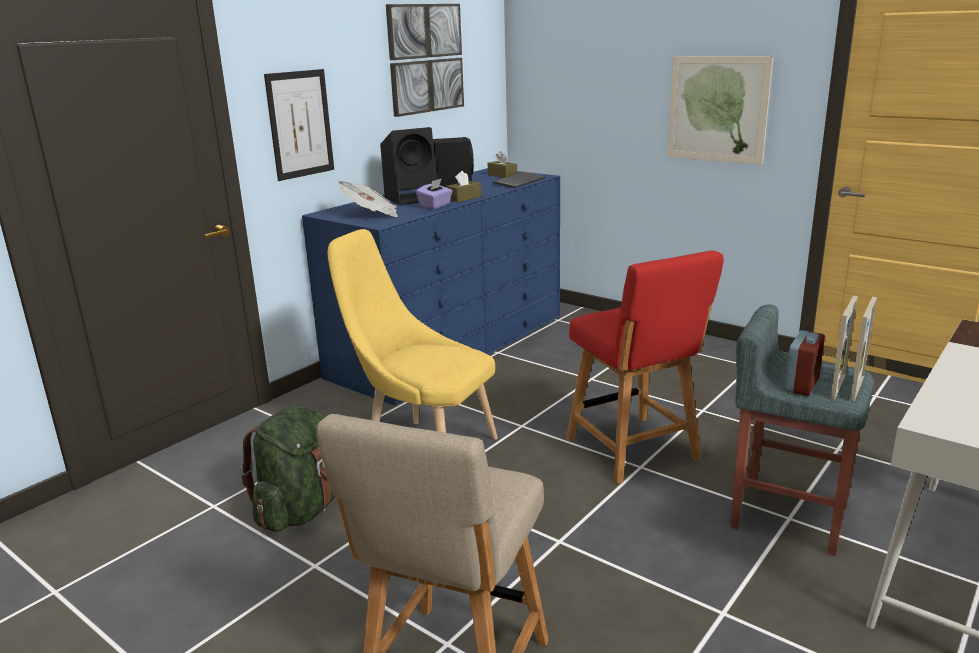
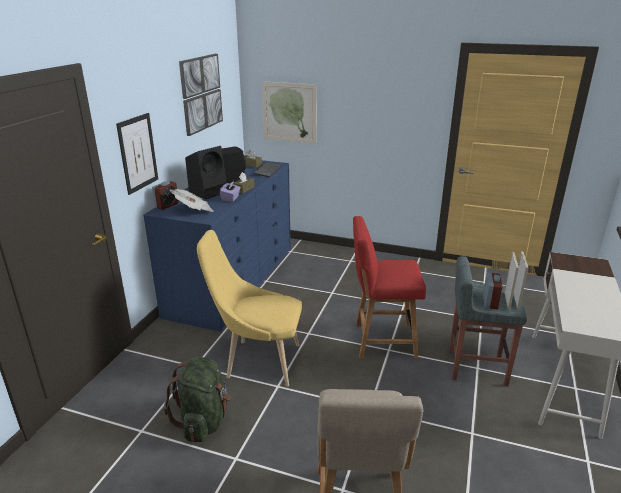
camera: 20 degrees left, 5 degrees up
red chair [566,250,724,484] -> red chair turned 135 degrees clockwise [353,216,426,359]
picture [668,56,773,165] -> picture moved to [262,81,317,144]
none -> alarm clock [152,181,179,210]

